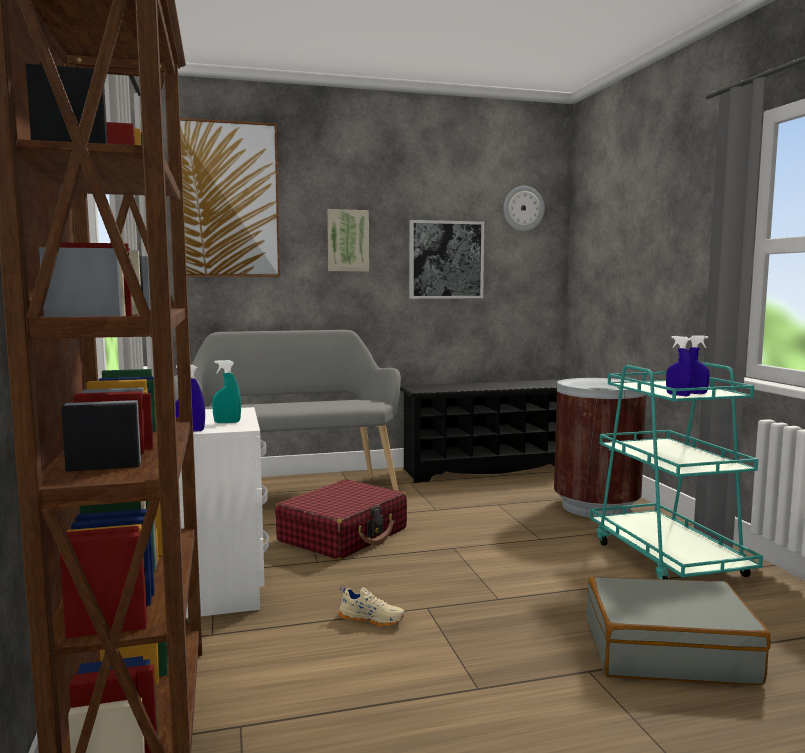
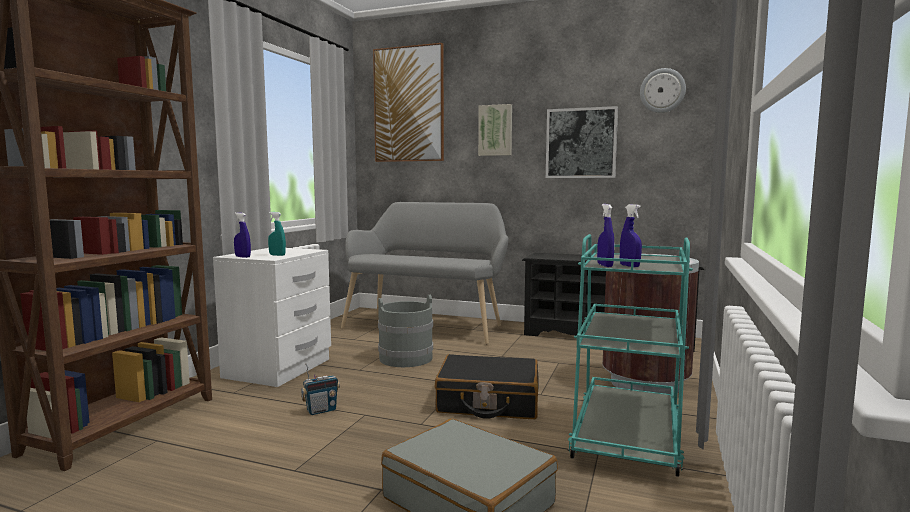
camera: 35 degrees right, 0 degrees up
red suitcase [275,479,407,560] -> grey bucket [378,295,433,367]
beige shoe [339,586,405,627] -> radio [301,363,340,415]
none -> black suitcase [435,354,539,419]

